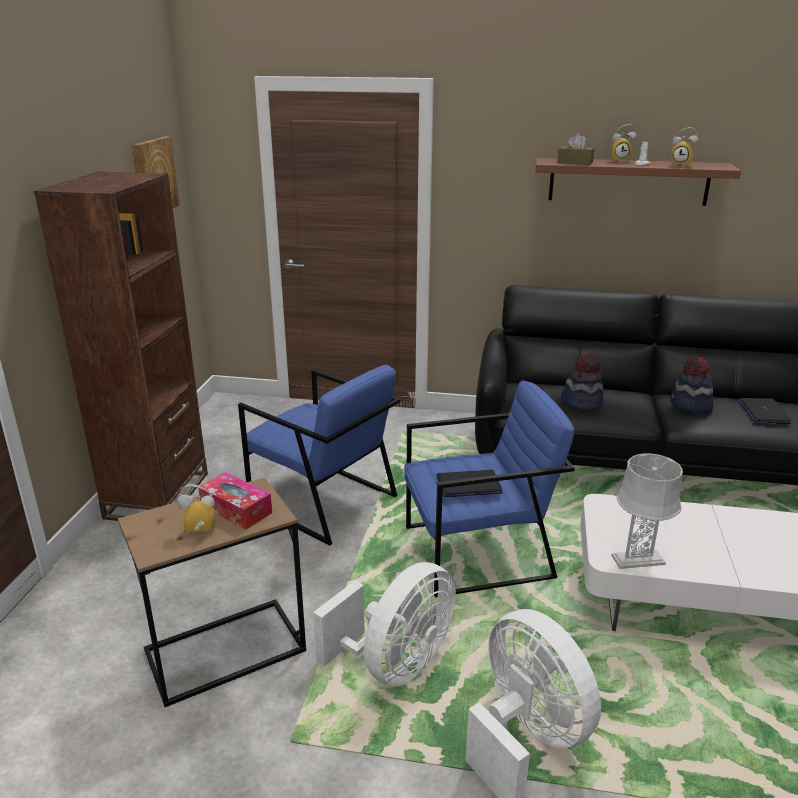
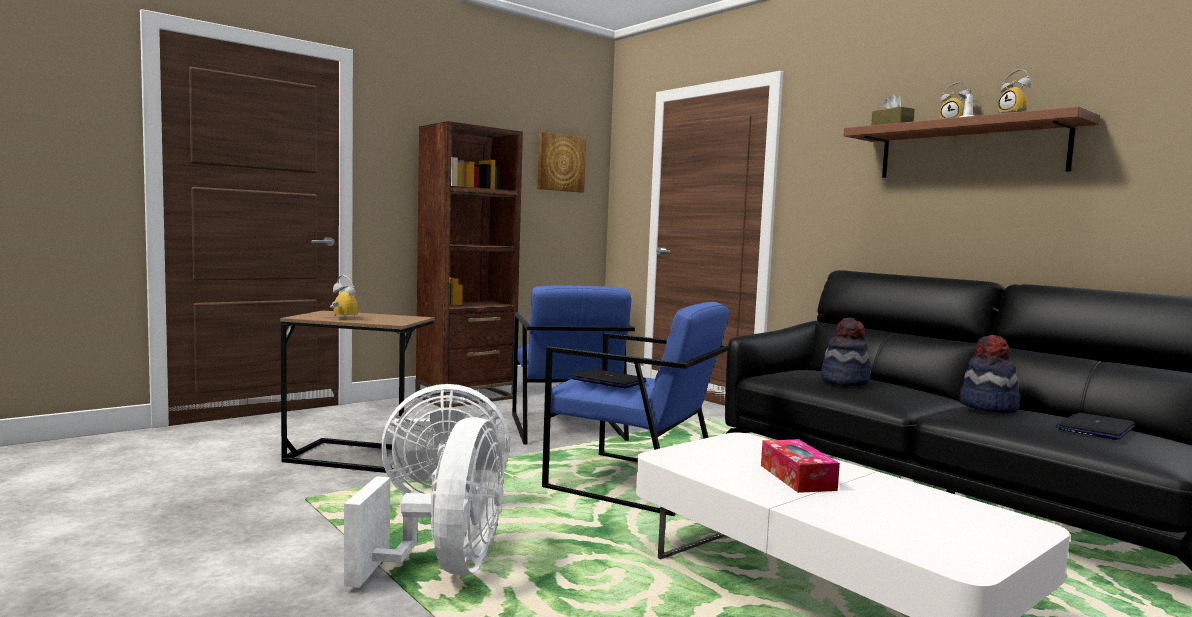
camera: 40 degrees right, 20 degrees down
tissue box [198,472,272,529] -> tissue box moved to [761,439,840,493]
grey table lamp [611,453,683,569] -> none

